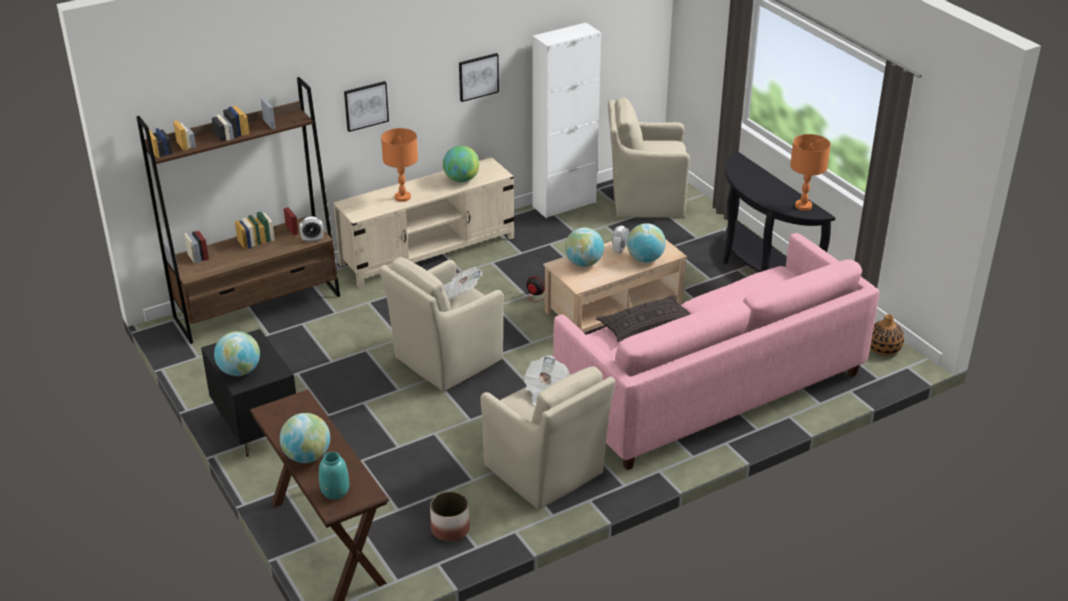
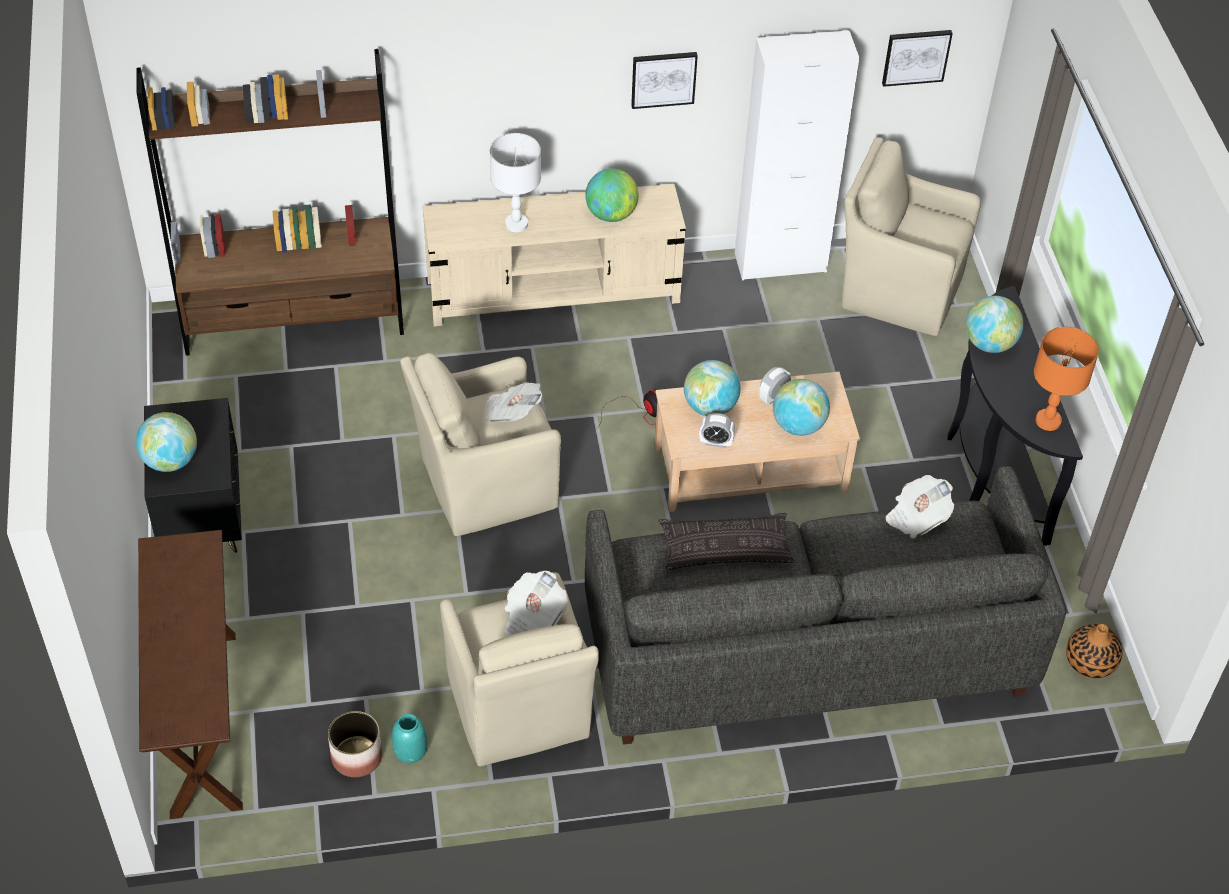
camera: 20 degrees right, 15 degrees up
globe [280,413,330,463] -> globe moved to [965,296,1024,353]
alarm clock [300,216,324,242] -> alarm clock moved to [699,413,735,448]
turquoise vase [319,452,349,499] -> turquoise vase moved to [392,714,428,763]
picture [344,81,389,132] -> picture moved to [882,30,953,87]
orange table lamp [381,128,418,202] -> white table lamp [490,133,541,232]
pink sofa [553,233,879,470] -> grey sofa [585,466,1066,745]
none -> newspaper [886,475,954,539]

